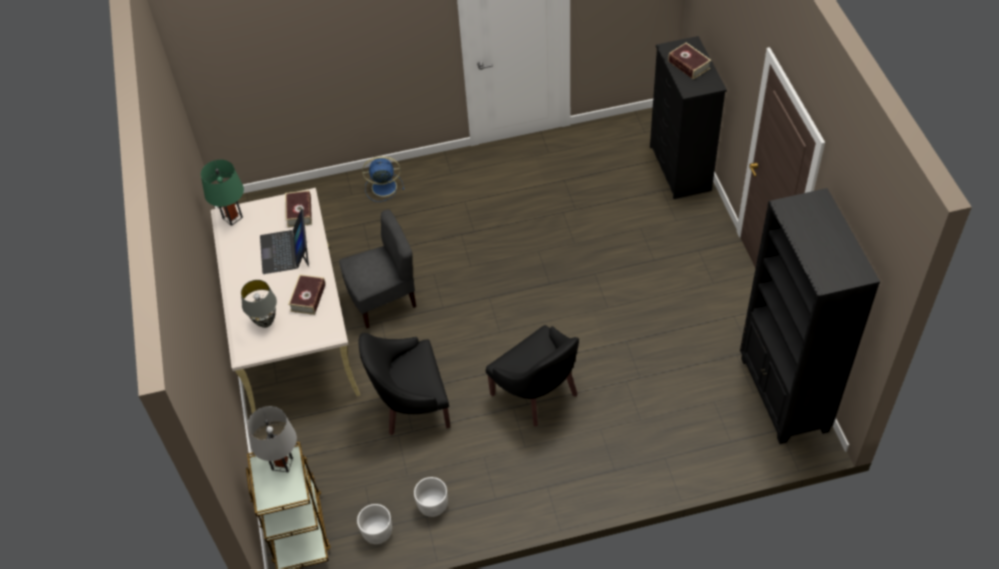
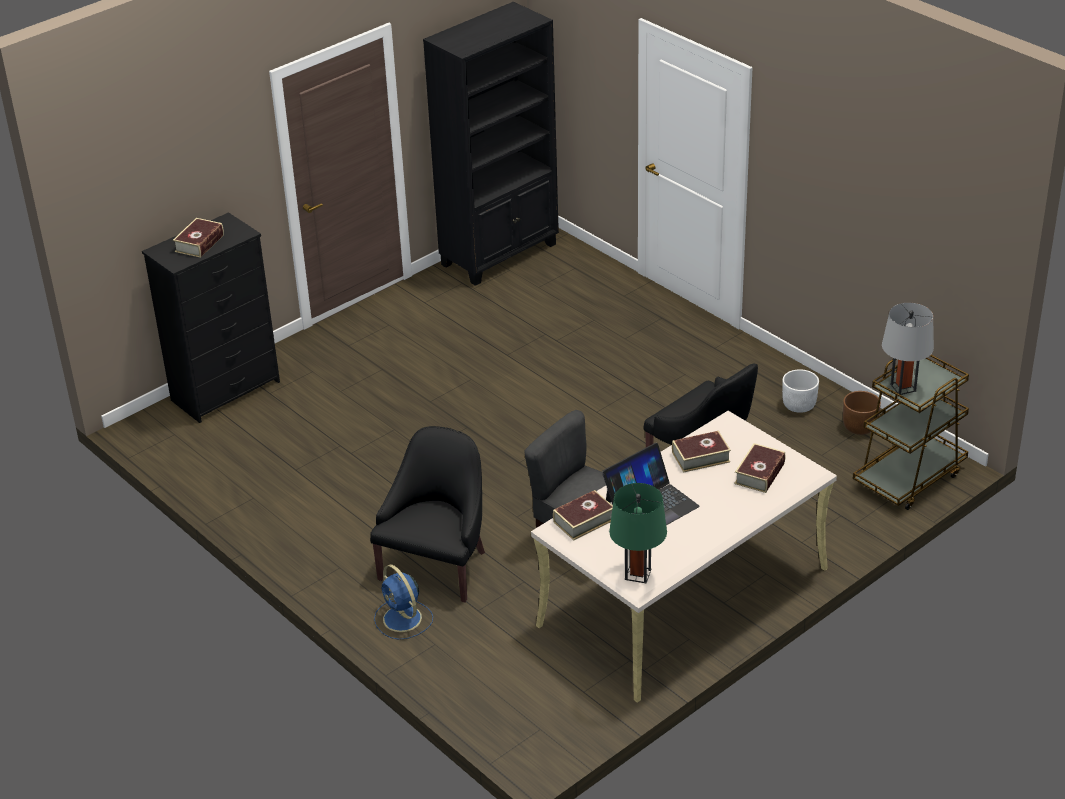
camera: 120 degrees left, 15 degrees down
grey table lamp [241,280,277,328] -> book [734,443,785,493]
white planter [357,504,392,544] -> brown planter [843,391,881,435]
black armchair [486,325,579,426] -> black armchair moved to [370,426,485,603]

